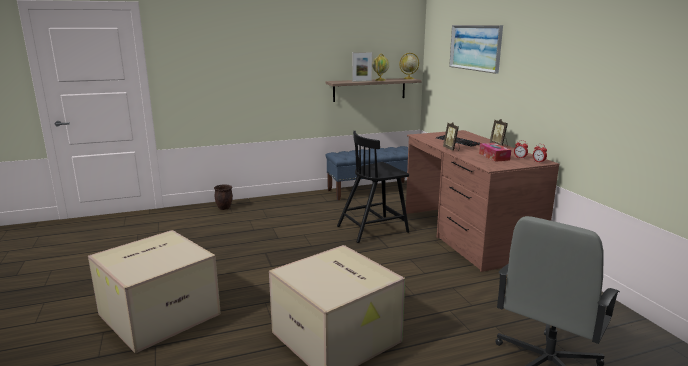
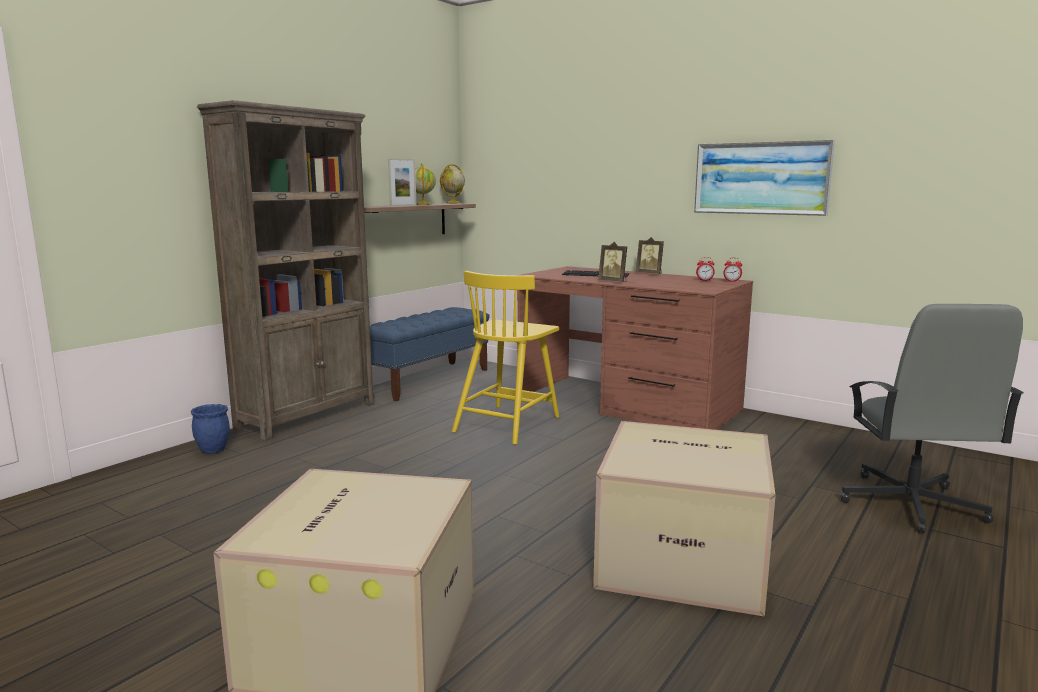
camera: 35 degrees left, 5 degrees down
brown planter [214,184,233,210] -> blue planter [191,404,230,454]
black chair [337,131,409,243] -> yellow chair [452,271,559,445]
picture [449,25,503,74] -> picture moved to [694,140,835,216]
tissue box [479,143,511,162] -> none
none -> brown bookcase [197,100,375,441]

